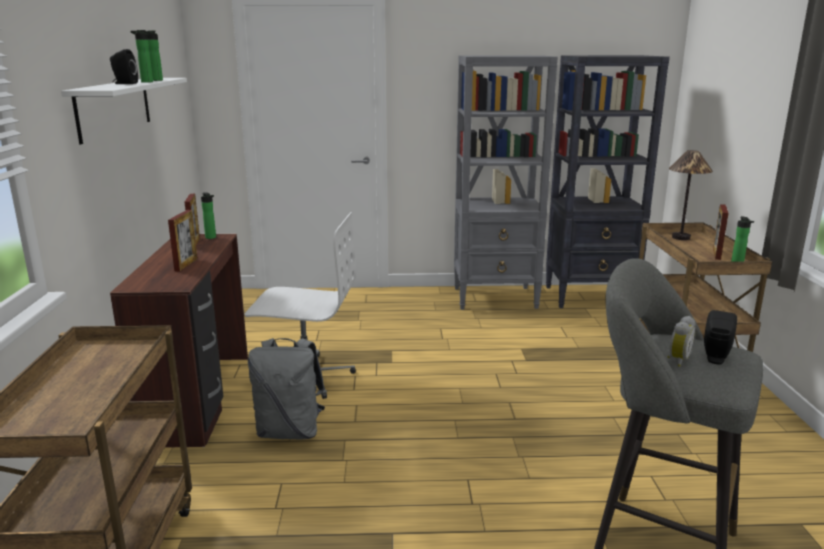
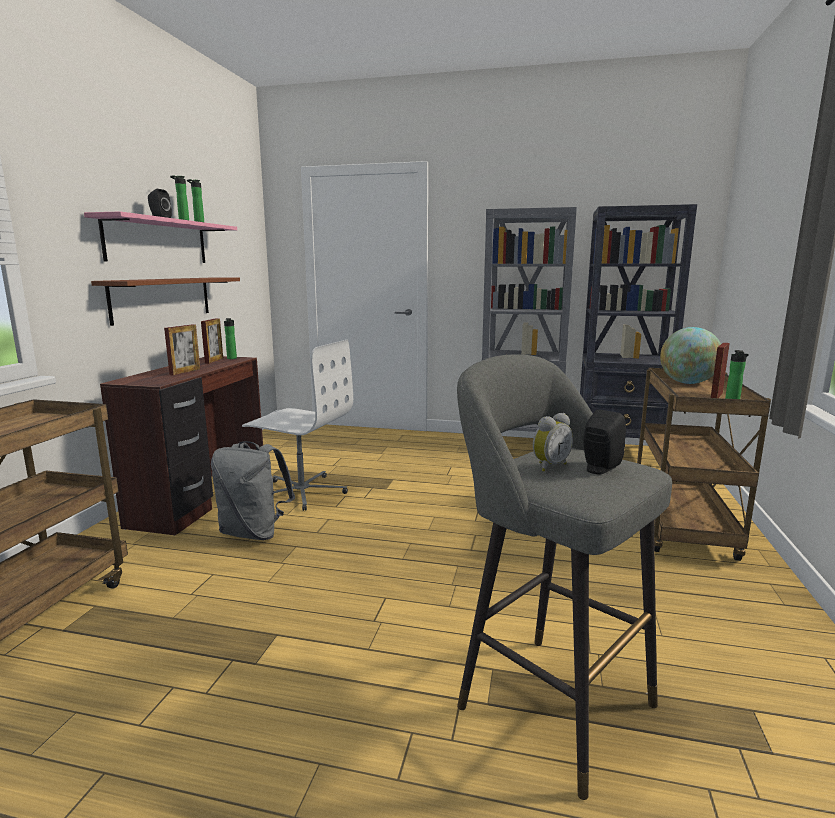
camera: 15 degrees right, 5 degrees down
white shelf [61,78,187,144] -> pink shelf [84,211,237,263]
table lamp [669,150,713,240] -> globe [660,327,721,384]
none -> brown shelf [91,277,240,326]

